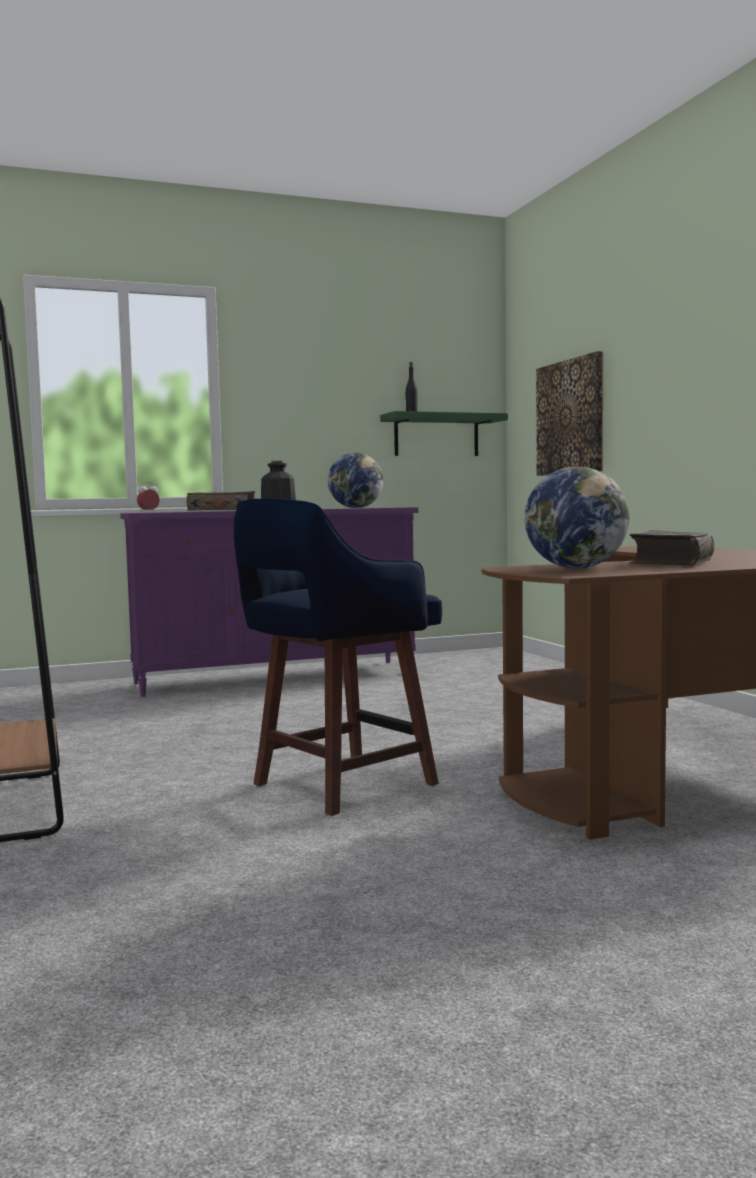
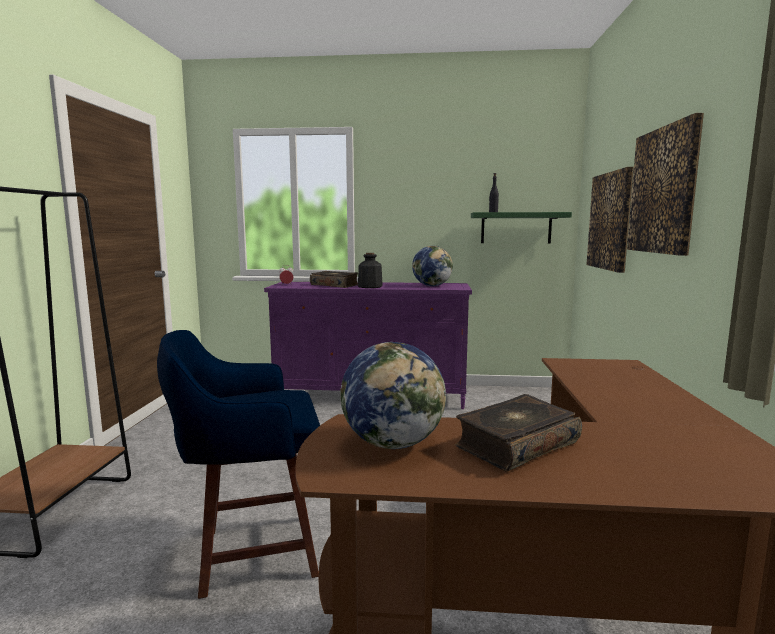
camera: 25 degrees right, 5 degrees up
none -> picture [627,113,704,256]

